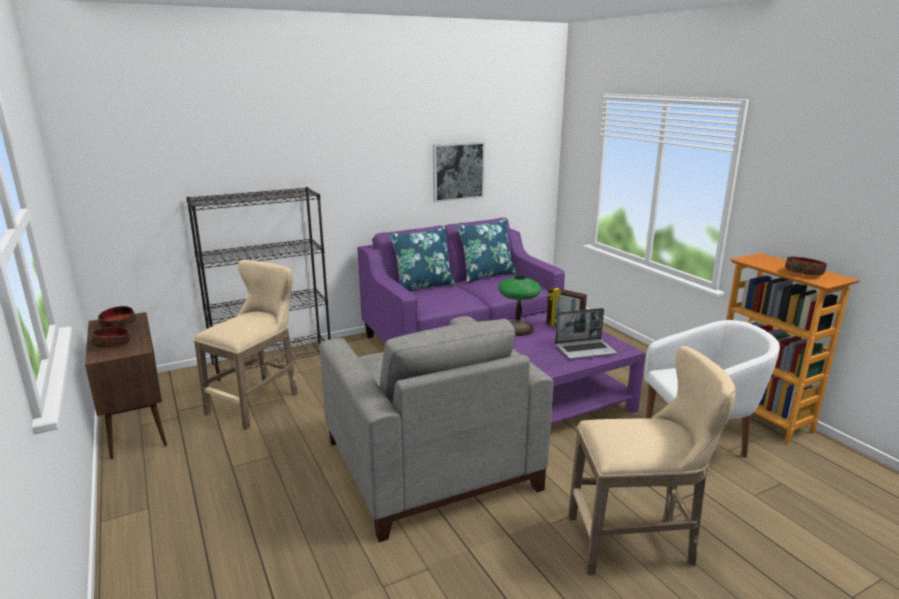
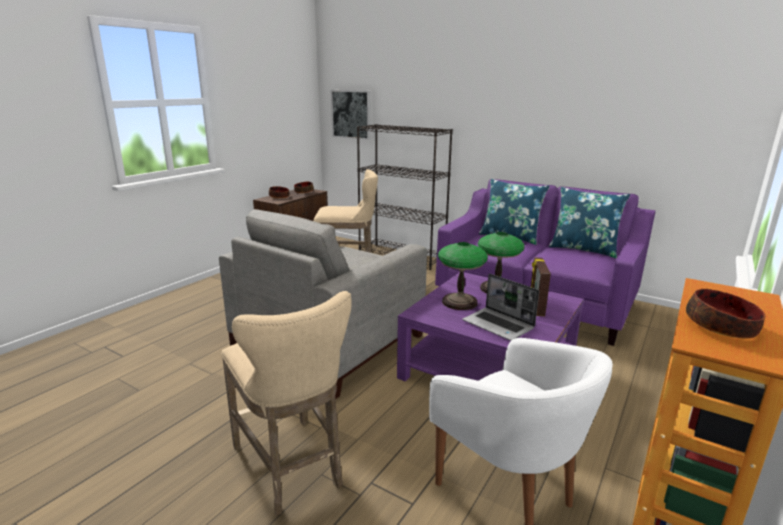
camera: 60 degrees right, 0 degrees up
picture [433,141,485,203] -> picture moved to [331,90,371,140]
none -> table lamp [438,242,488,310]

